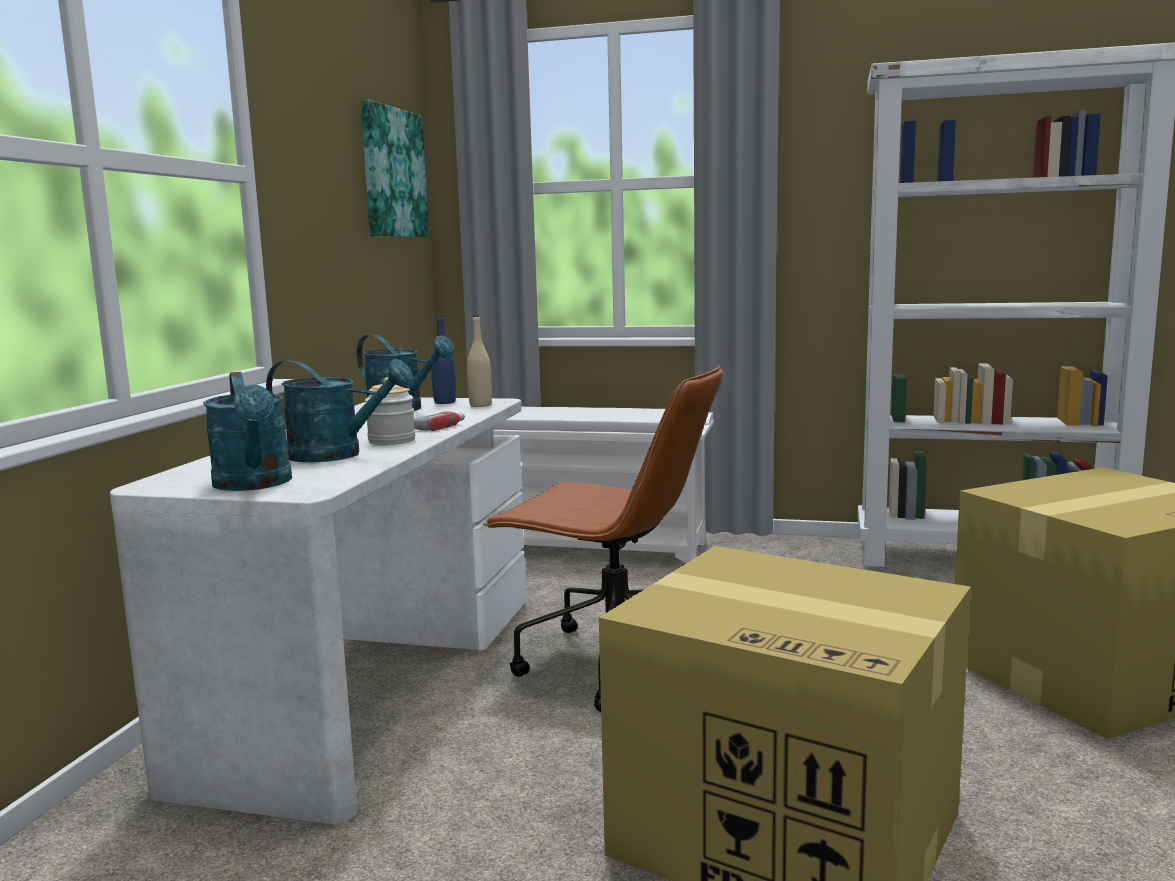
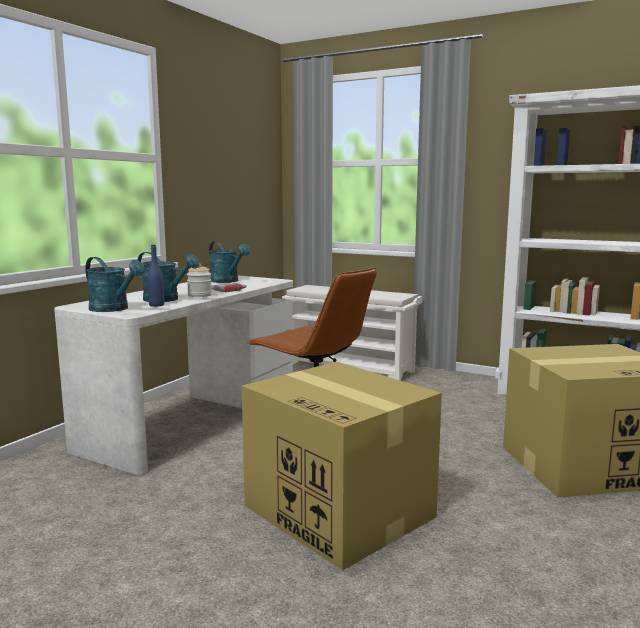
camera: 15 degrees right, 0 degrees up
turquoise watering can [203,372,292,491] -> turquoise watering can turned 45 degrees counterclockwise [85,257,145,312]
picture [361,100,429,237] -> none
blue bottle [431,314,456,404] -> blue bottle moved to [147,245,164,307]
beige bottle [467,315,492,407] -> none

